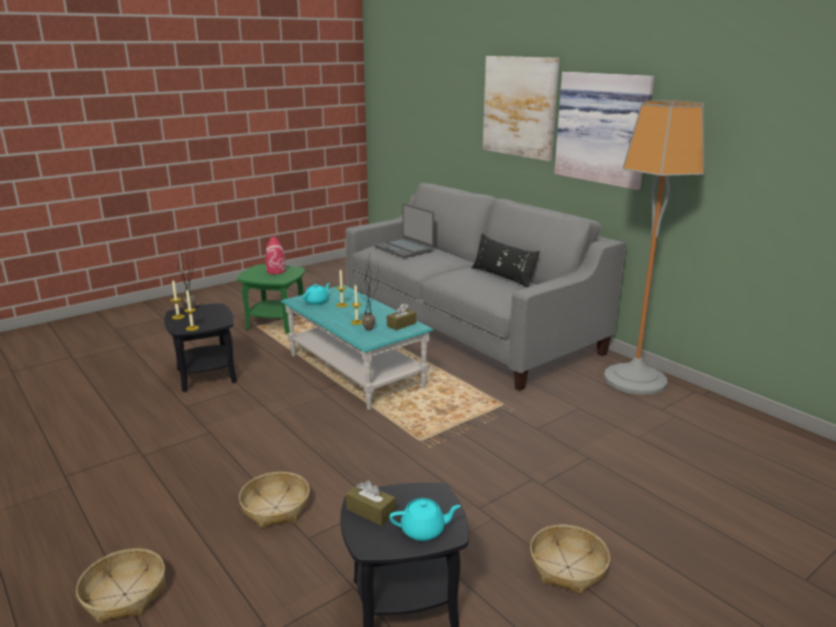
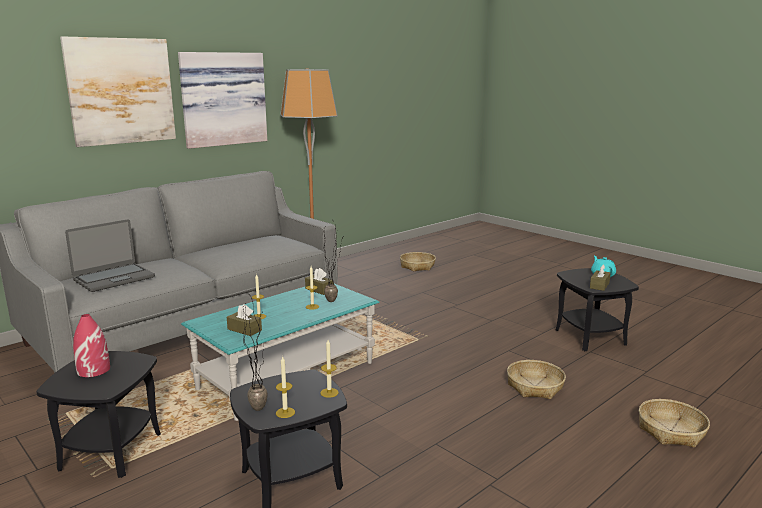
camera: 95 degrees left, 5 degrees down
green side table [237,264,305,334] -> black side table [36,351,161,478]
turquoise teapot [303,283,330,305] -> brown tissue box [227,304,262,336]
black pillow [472,233,540,288] -> none
basket [530,525,610,594] -> basket moved to [400,252,436,272]

